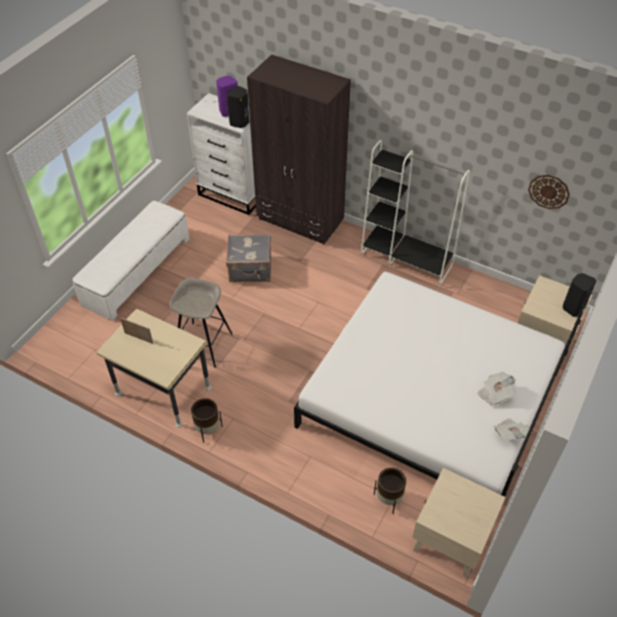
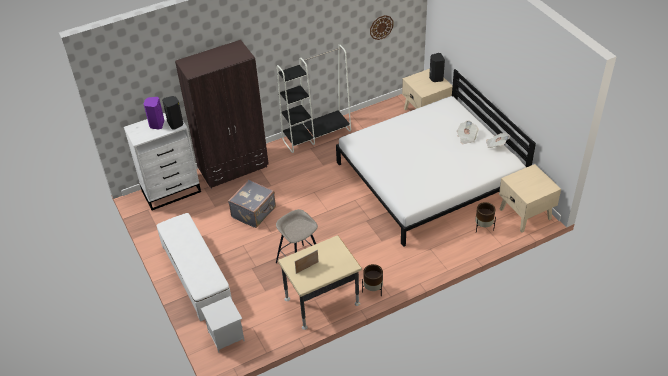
camera: 55 degrees left, 5 degrees down
none -> grey nightstand [201,296,245,352]

